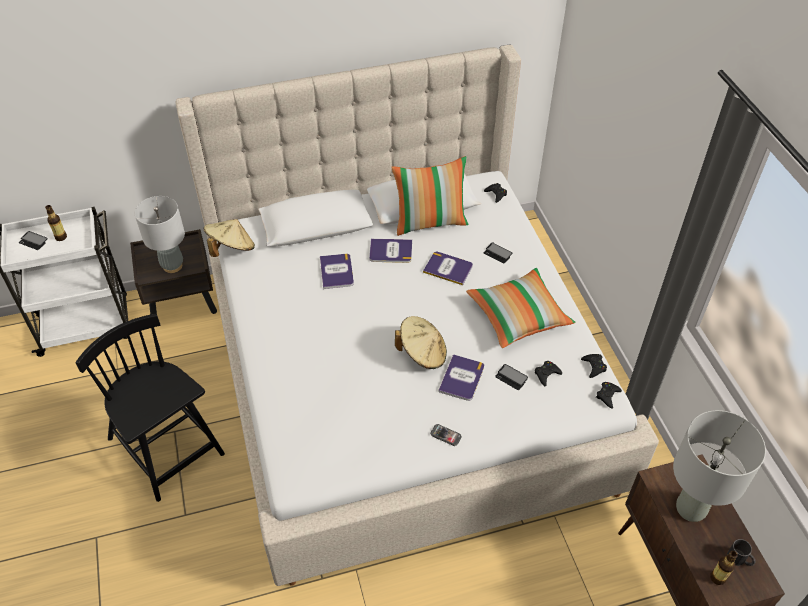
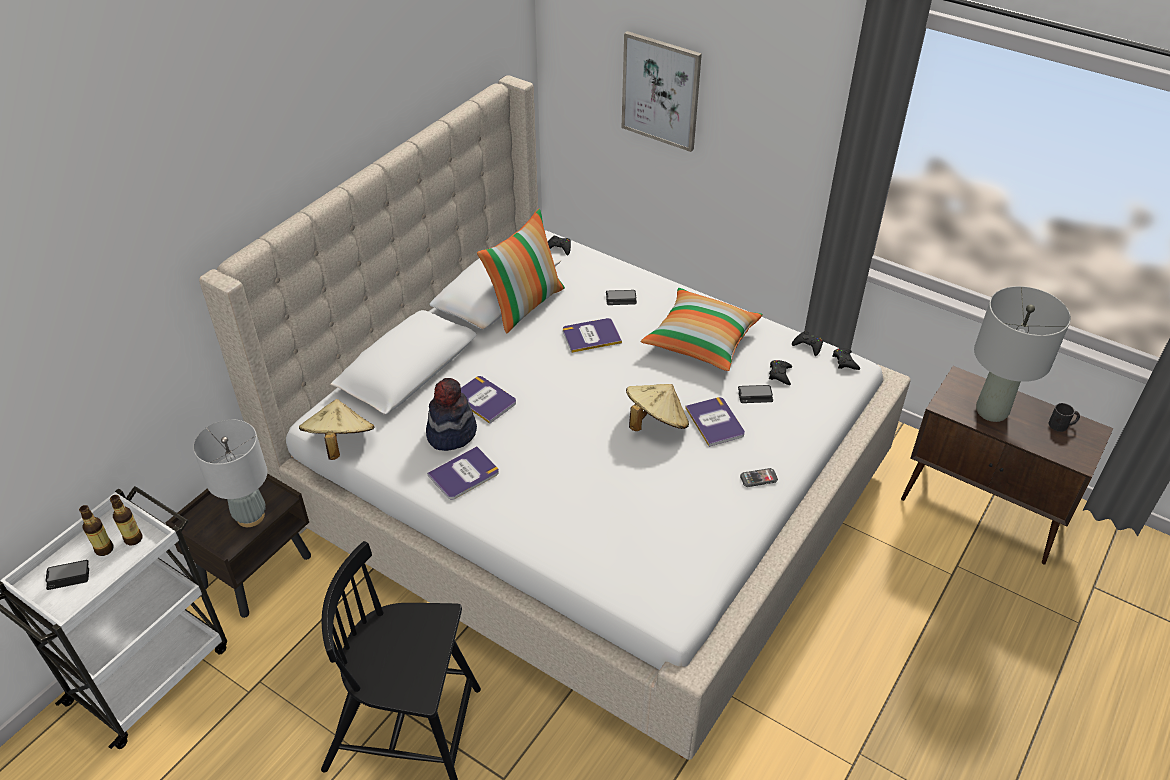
camera: 40 degrees left, 5 degrees down
book [369,239,412,263] -> book moved to [427,446,499,500]
bottle [710,551,738,585] -> bottle moved to [110,495,143,545]
none -> hat [426,378,477,451]
none -> picture [622,31,702,152]

